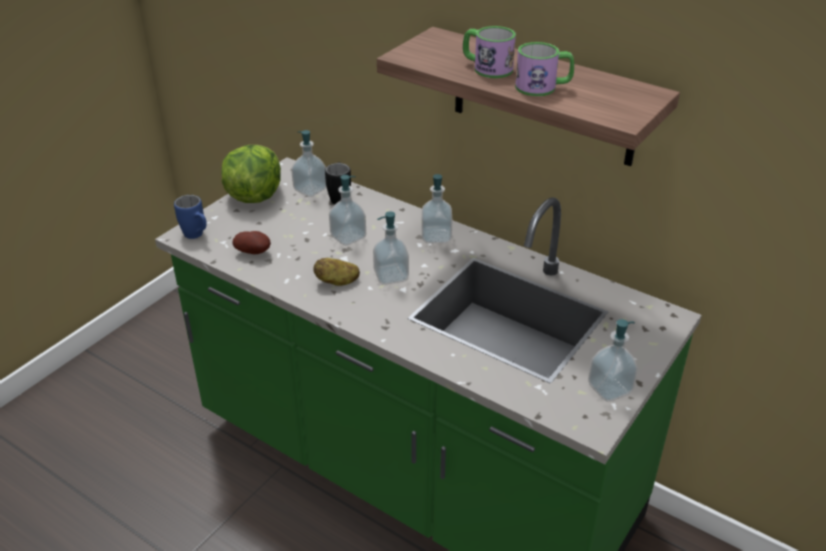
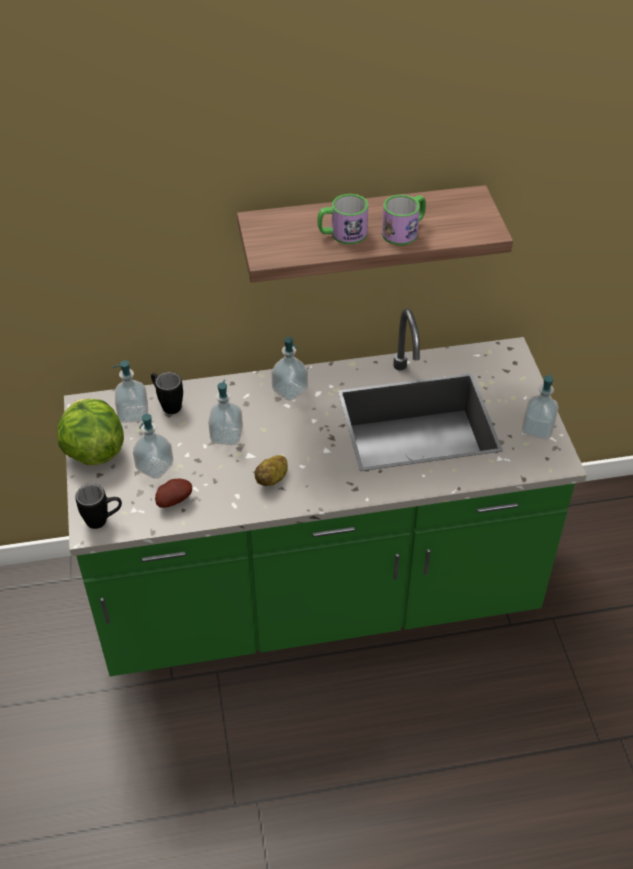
camera: 45 degrees left, 10 degrees up
blue mug [174,195,207,239] -> black mug [75,484,122,529]
soap dispenser [373,211,409,285] -> soap dispenser moved to [133,414,173,479]

